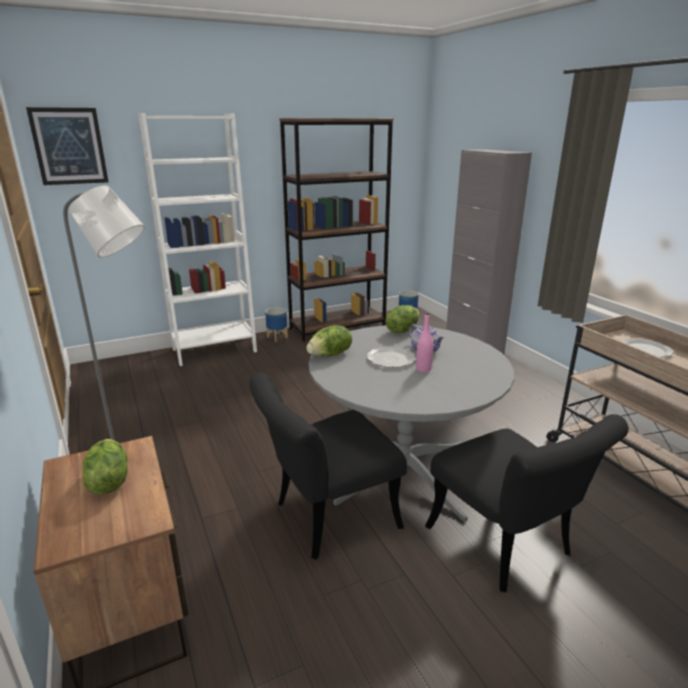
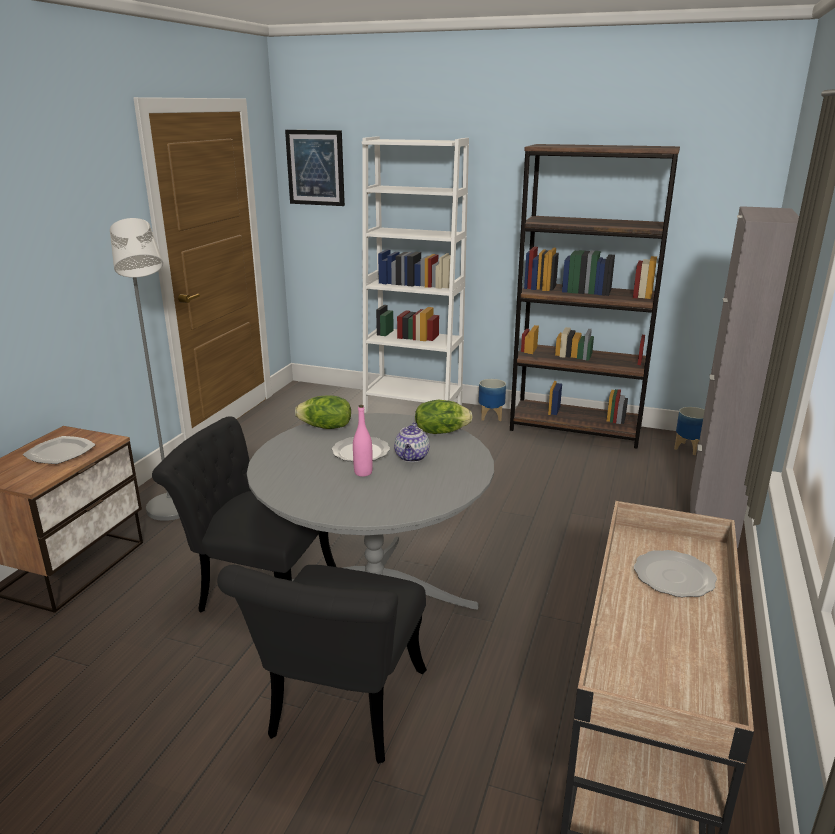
camera: 45 degrees right, 0 degrees up
lettuce [83,439,127,495] -> plate [23,436,96,464]

